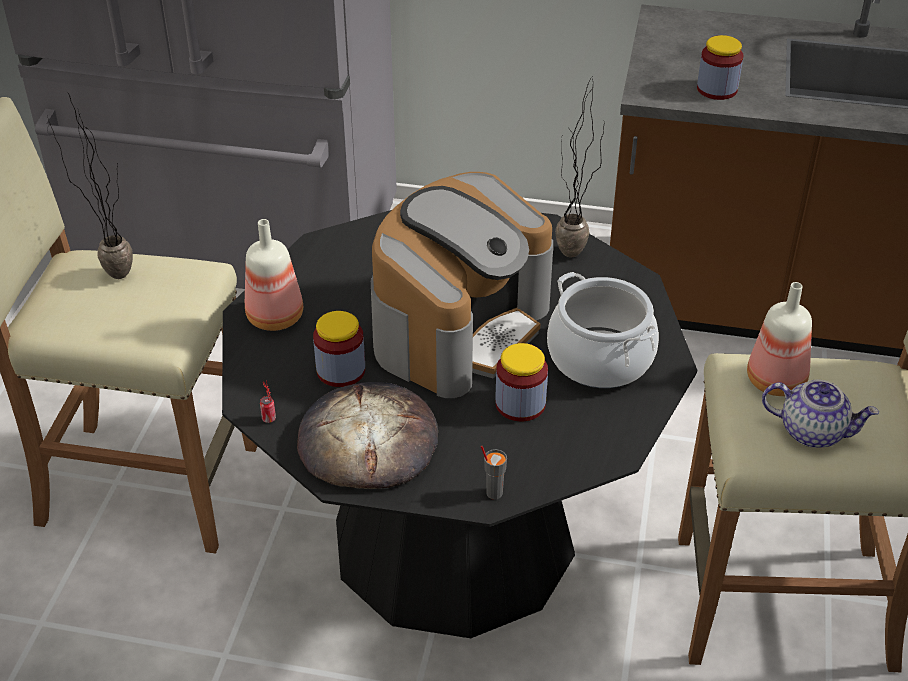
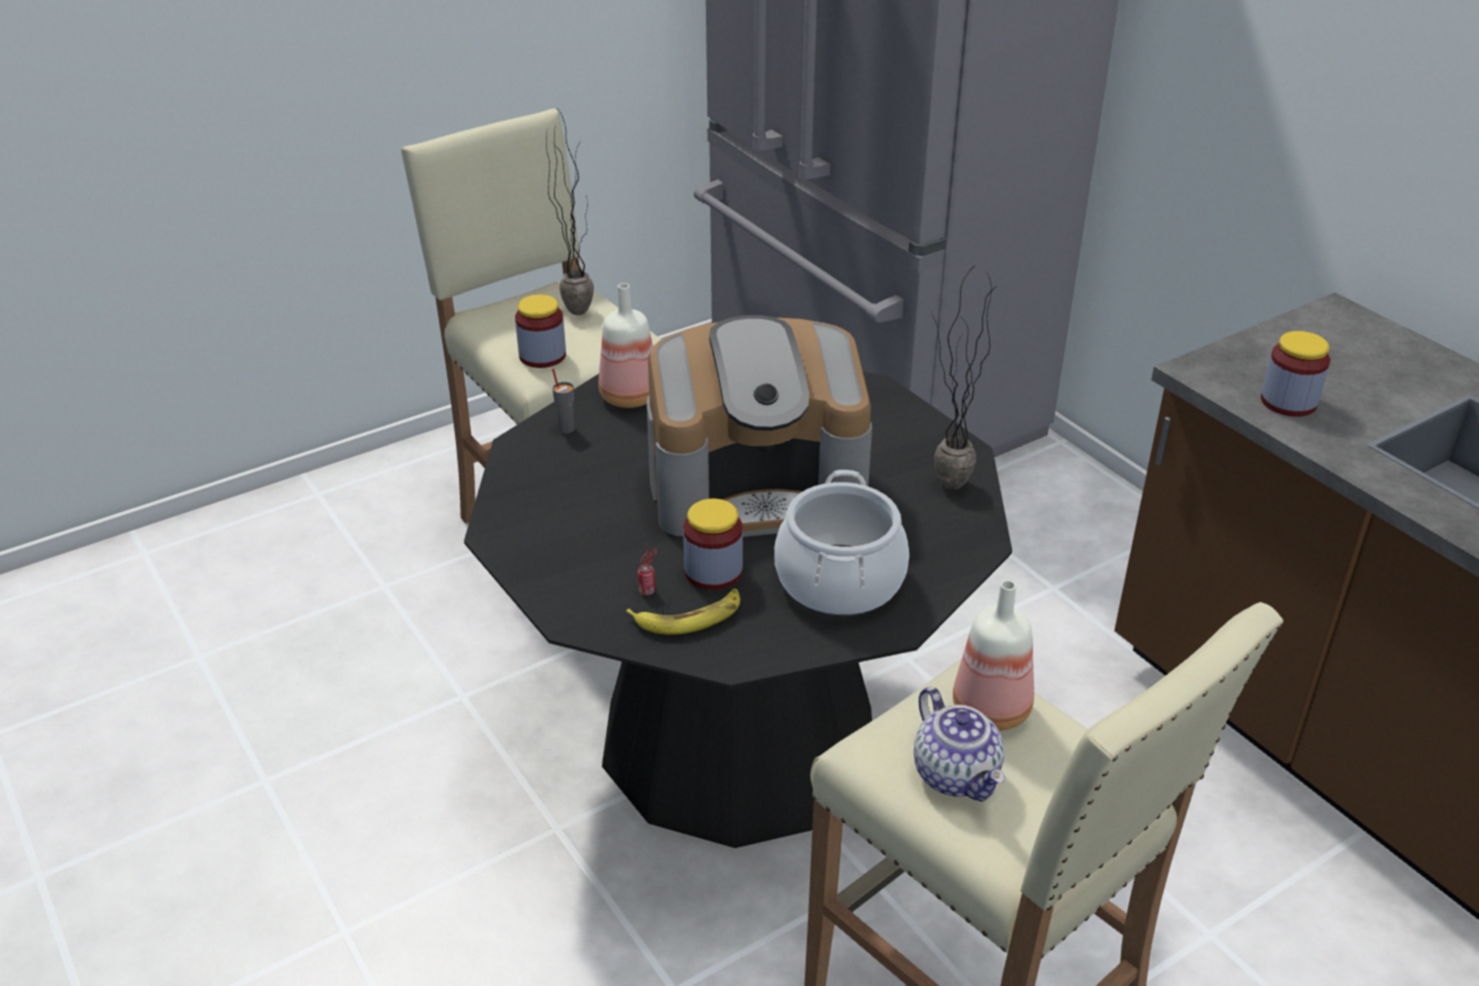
camera: 45 degrees right, 5 degrees down
can [260,380,276,423] -> can moved to [638,545,657,595]
bread [297,382,438,489] -> none
jar [313,311,365,387] -> jar moved to [515,294,566,368]
grey cup [481,446,507,500] -> grey cup moved to [552,368,574,434]
none -> banana [626,589,740,635]

